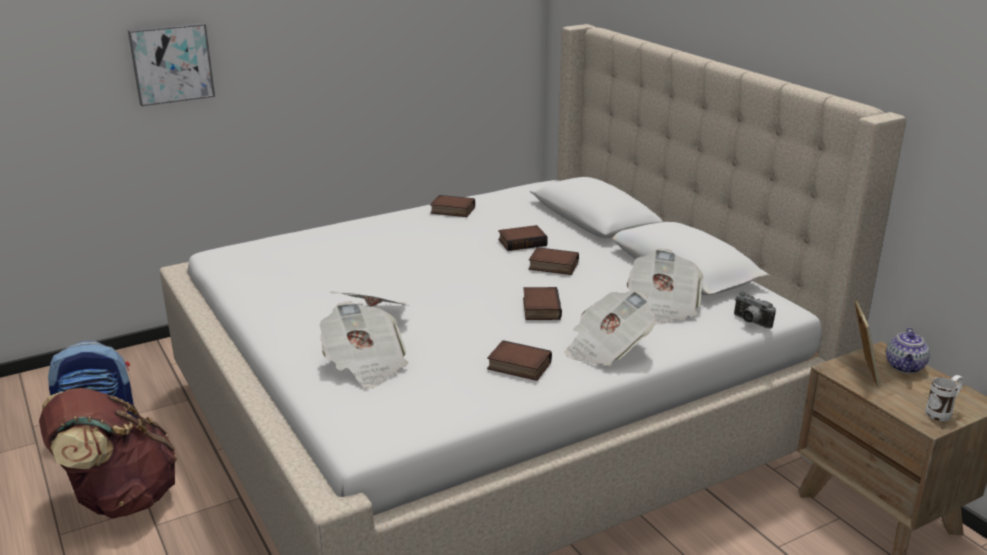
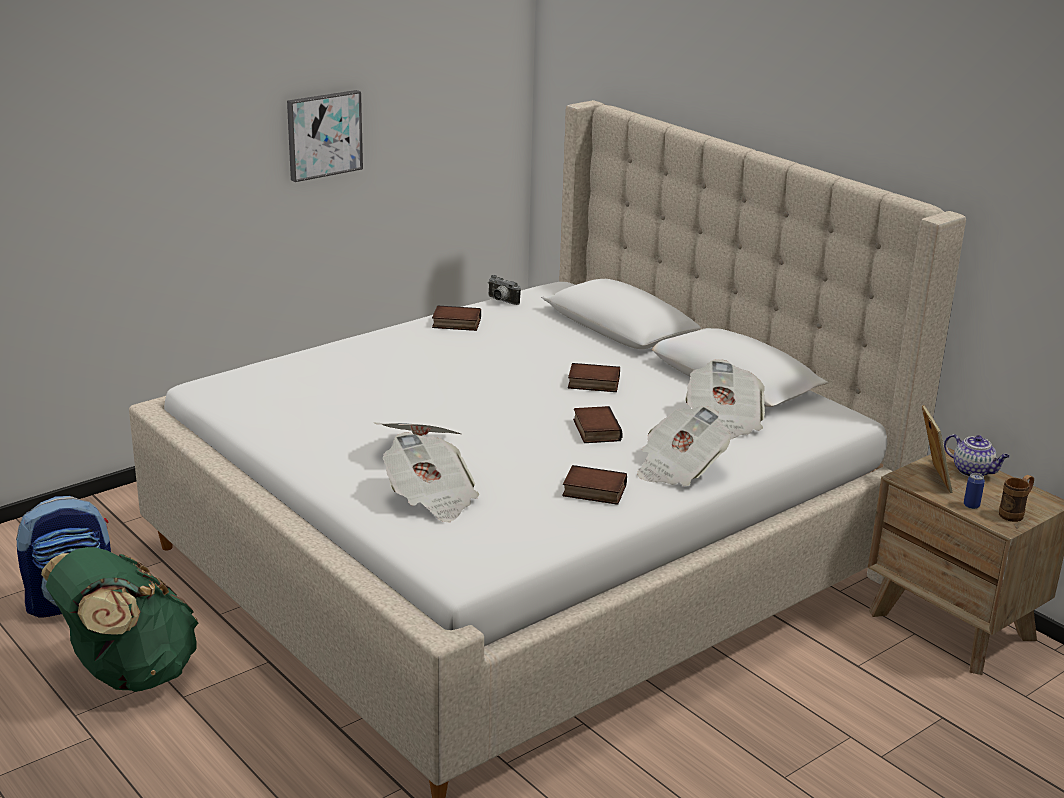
camera: 10 degrees left, 0 degrees up
brown backpack [39,388,177,518] -> green backpack [41,547,199,692]
picture [128,23,215,106] -> picture moved to [287,90,363,182]
book [498,225,548,251] -> none
camera [734,291,776,329] -> camera moved to [489,275,521,305]
teapot [886,327,930,373] -> teapot turned 60 degrees counterclockwise [944,434,1010,477]
white mug [925,375,964,421] -> brown mug [999,475,1034,522]
none -> can [964,473,985,509]

